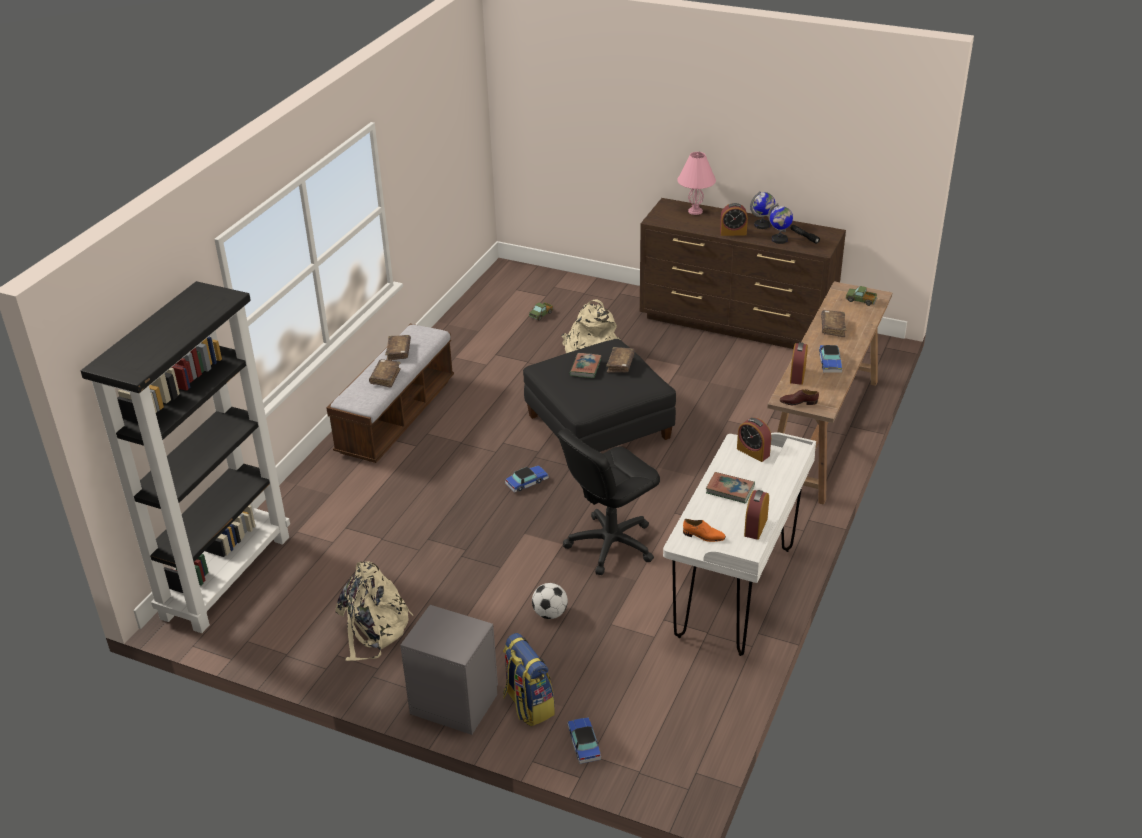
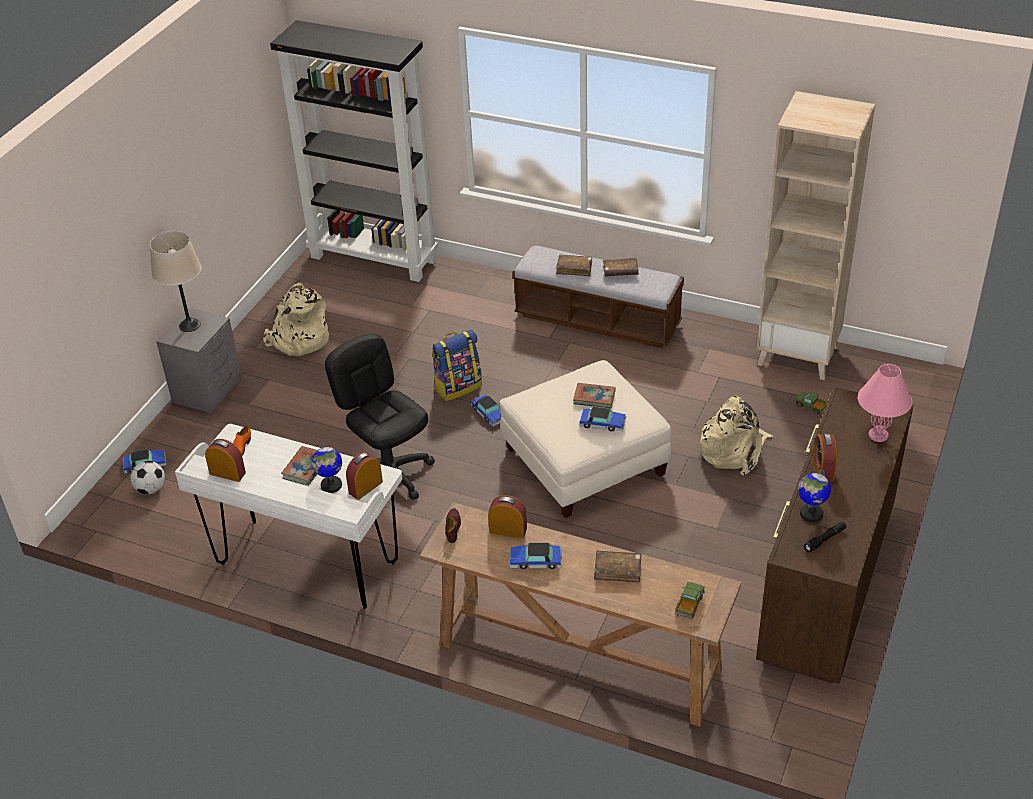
camera: 90 degrees right, 5 degrees up
backpack [503,633,555,727] -> backpack moved to [432,329,482,401]
black ottoman [523,339,676,452] -> white ottoman [500,360,671,518]
football [532,583,568,619] -> football moved to [130,461,165,494]
brown book [606,347,635,373] -> toy car [579,407,626,431]
globe [750,191,775,229] -> globe moved to [312,443,342,493]
none -> beige table lamp [150,231,202,332]
none -> beige bookcase [756,91,875,380]

